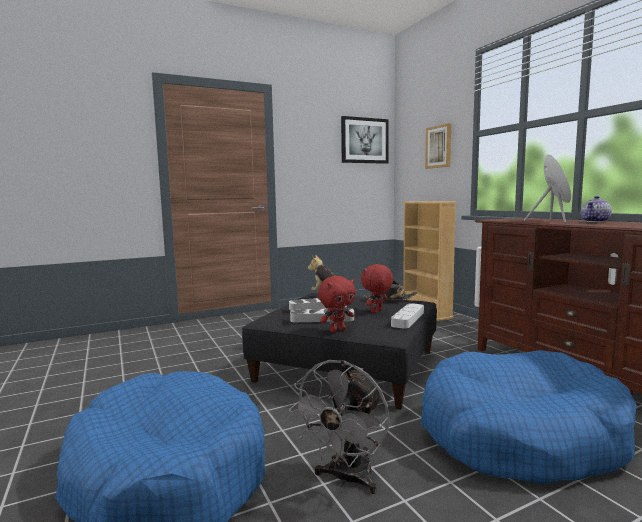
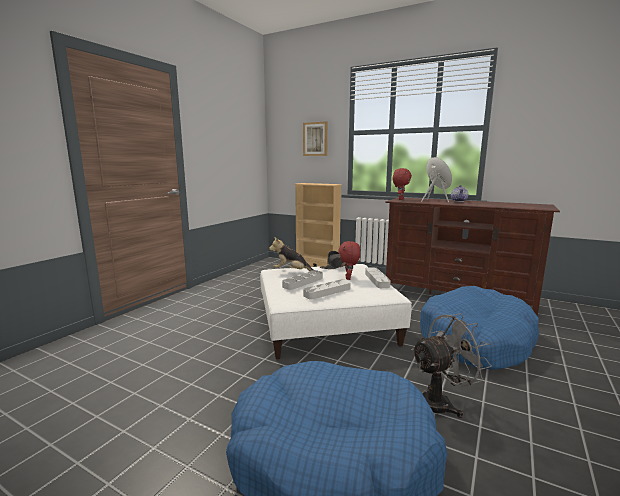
camera: 35 degrees left, 5 degrees up
black ottoman [242,293,437,409] -> white ottoman [260,264,412,359]
grey fan [289,360,390,494] -> grey fan turned 105 degrees counterclockwise [411,313,492,418]
red plush toy [318,276,356,332] -> red plush toy moved to [392,168,412,200]
picture [341,116,389,164] -> none

